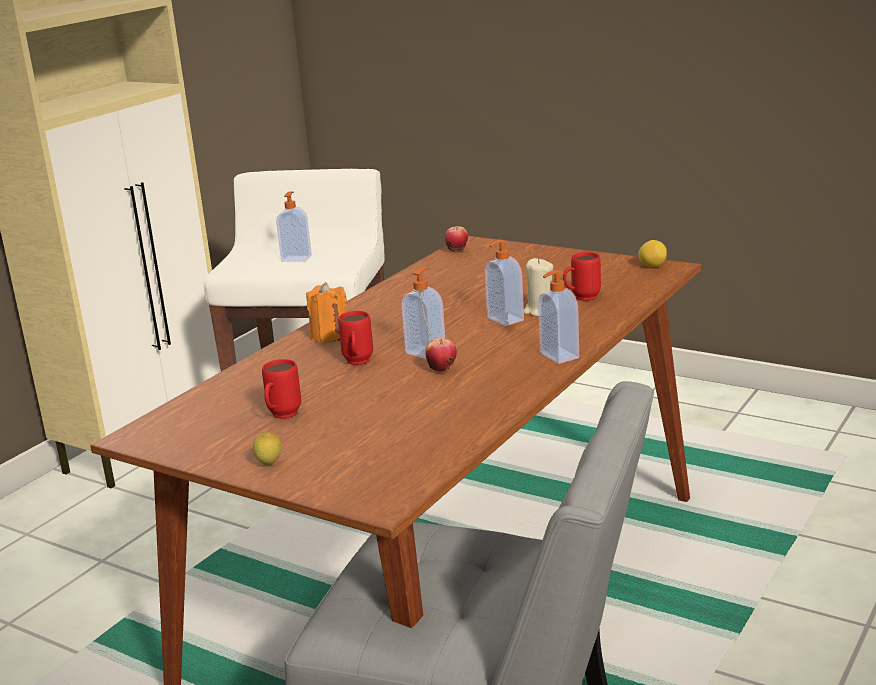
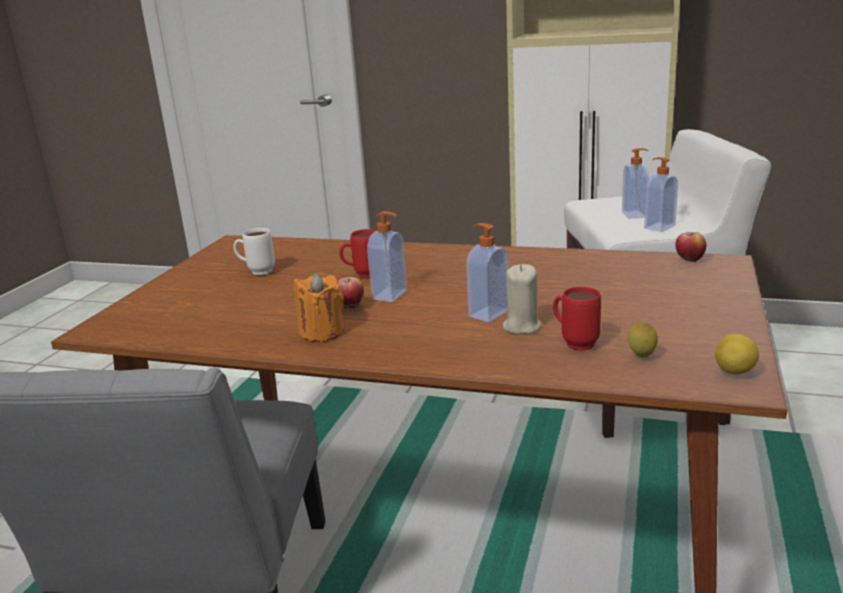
camera: 75 degrees right, 0 degrees up
lemon [253,431,281,465] -> lemon moved to [628,322,658,358]
red mug [262,359,301,419] -> white mug [233,228,275,275]
orange candle [306,282,347,343] -> orange candle moved to [294,273,344,342]
soap dispenser [538,270,579,364] -> soap dispenser moved to [644,157,678,232]

